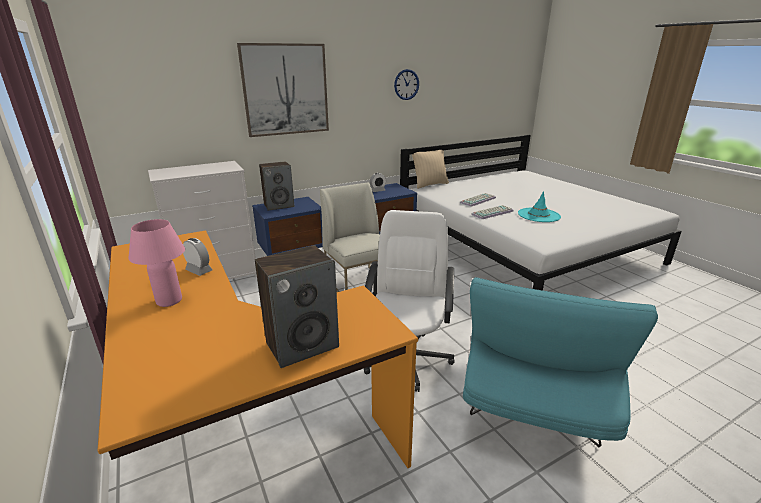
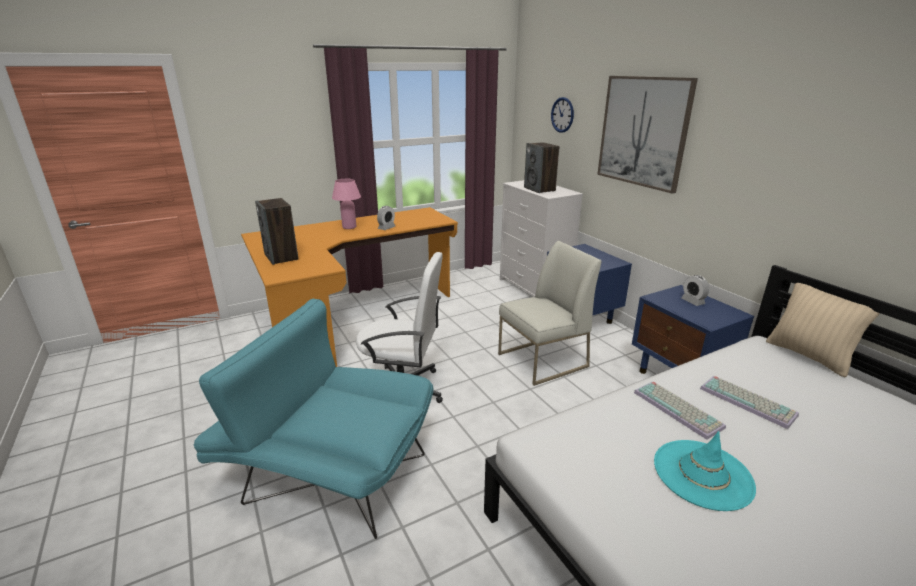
camera: 90 degrees right, 0 degrees up
speaker [259,161,294,211] -> speaker moved to [524,142,560,193]
wall clock [394,69,419,100] -> wall clock moved to [551,97,574,133]

